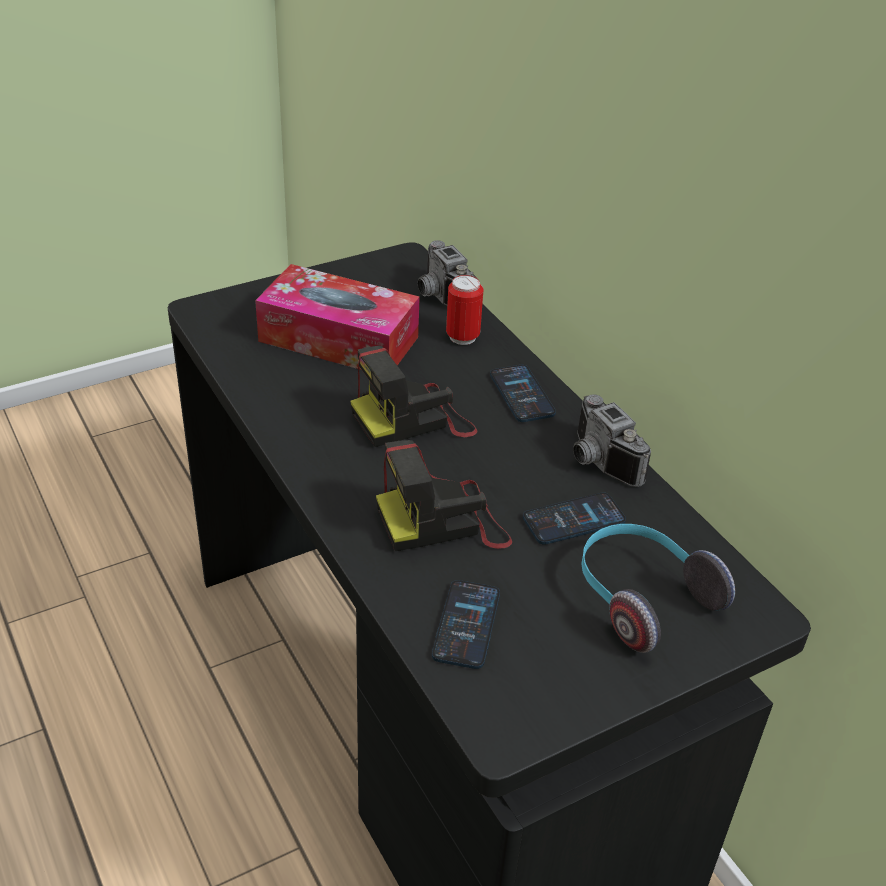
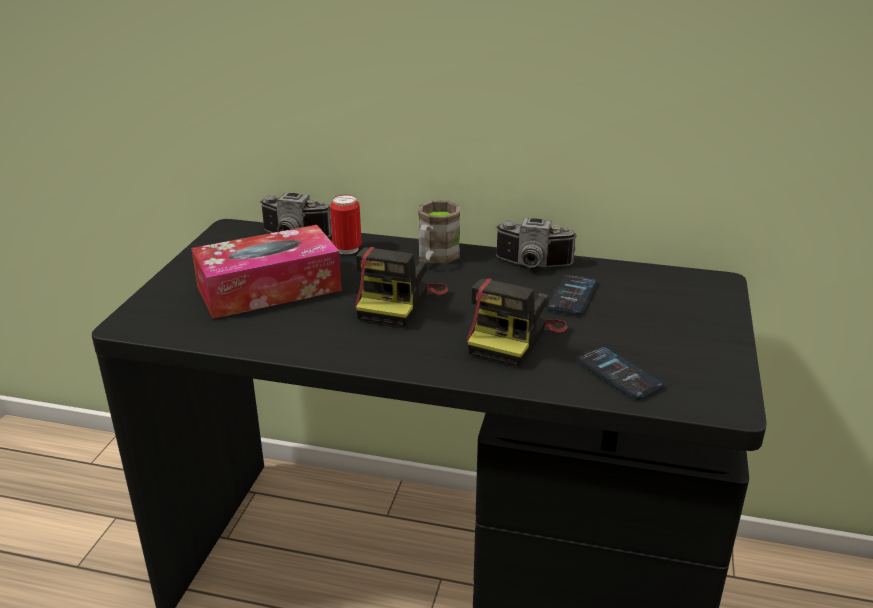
camera: 45 degrees left, 10 degrees down
phone [490,365,556,422] -> brown mug [418,200,460,263]
headphones [581,524,735,653] -> none

